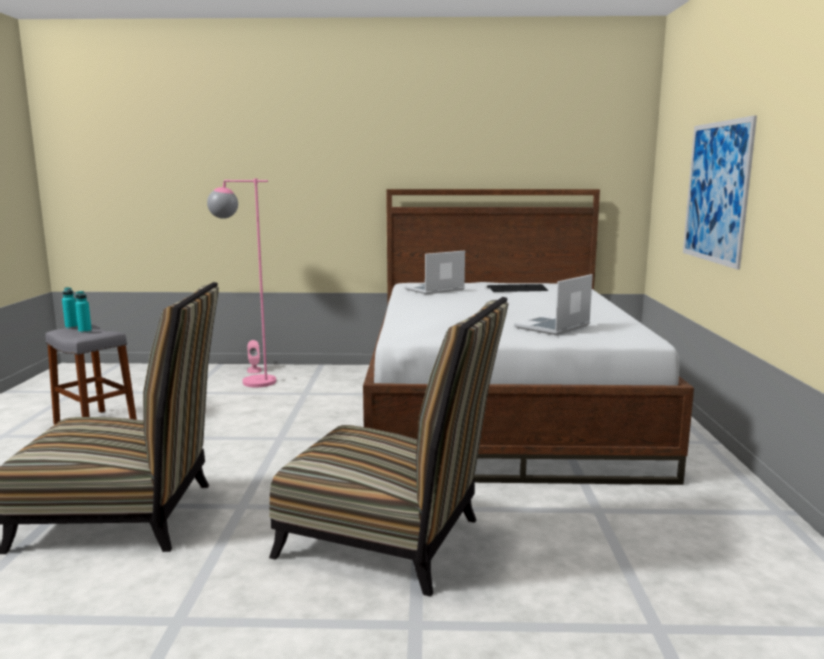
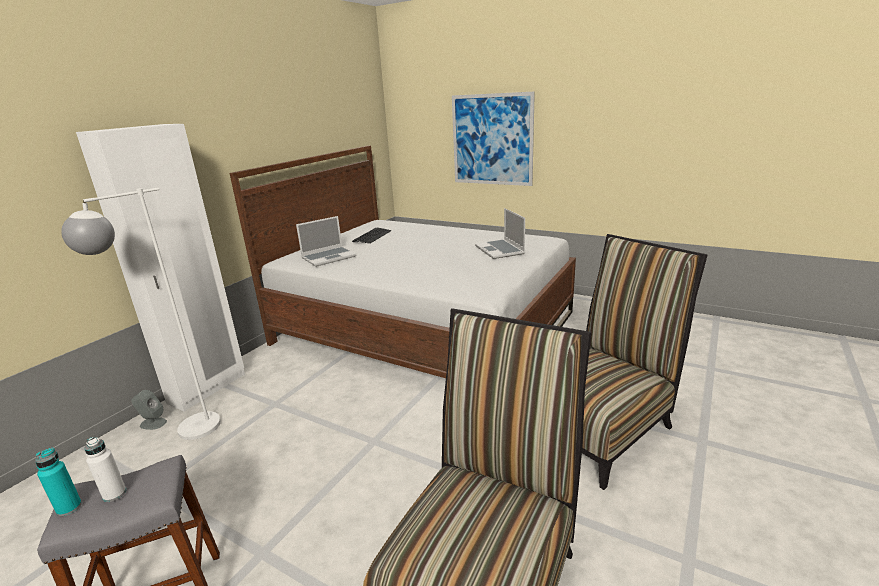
camera: 60 degrees left, 10 degrees up
turquoise bottle [75,291,92,333] -> white bottle [84,437,126,502]
pink floor lamp [207,179,276,387] -> white floor lamp [61,188,221,440]
pink speaker [247,340,262,373] -> grey speaker [131,390,167,430]
laptop [404,251,465,294] -> laptop turned 120 degrees counterclockwise [296,216,356,267]
none -> white wardrobe [76,124,245,412]

